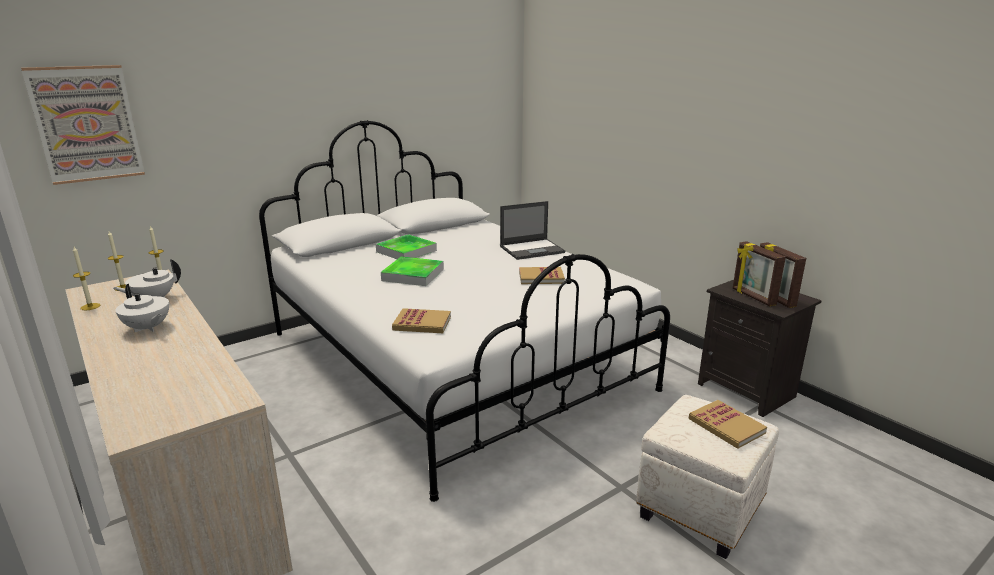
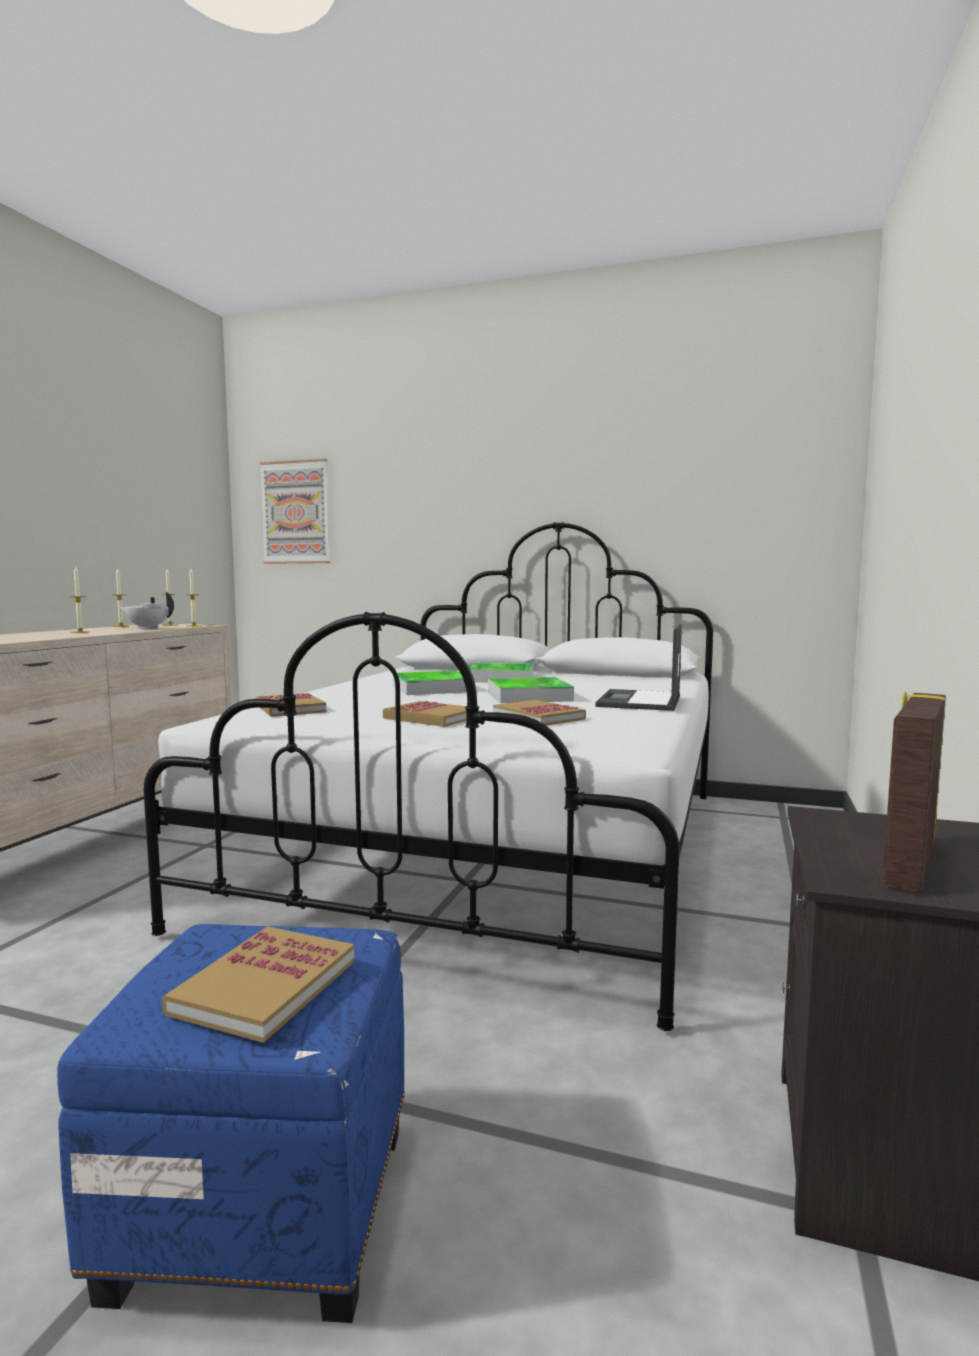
camera: 55 degrees right, 15 degrees down
white teapot [115,284,169,332] -> candle [69,567,90,633]
laptop [500,201,565,260] -> laptop turned 75 degrees clockwise [595,624,682,711]
white ottoman [636,395,779,559] -> blue ottoman [57,924,405,1323]
picture frame [733,241,786,306] -> none
none -> book [383,701,479,727]
none -> tray [488,677,574,703]

